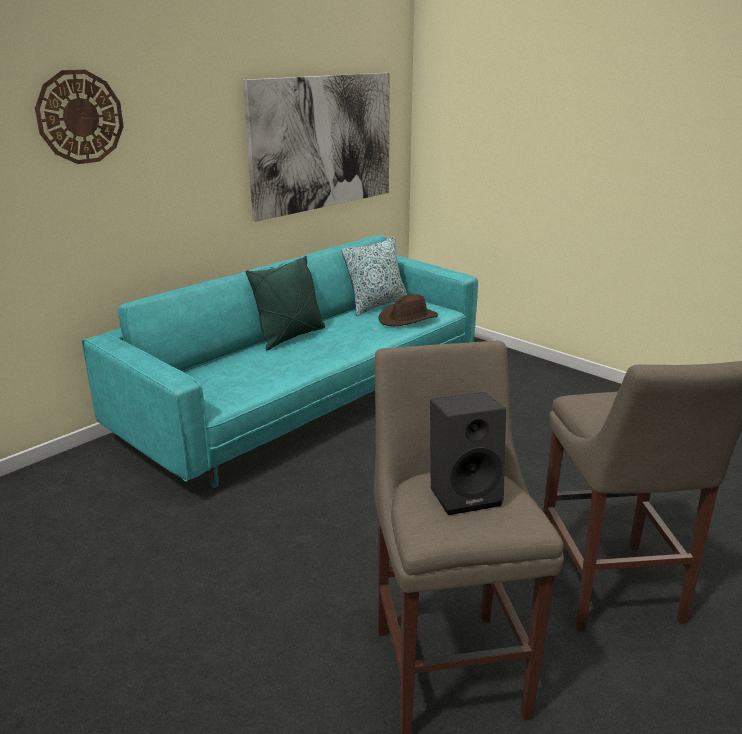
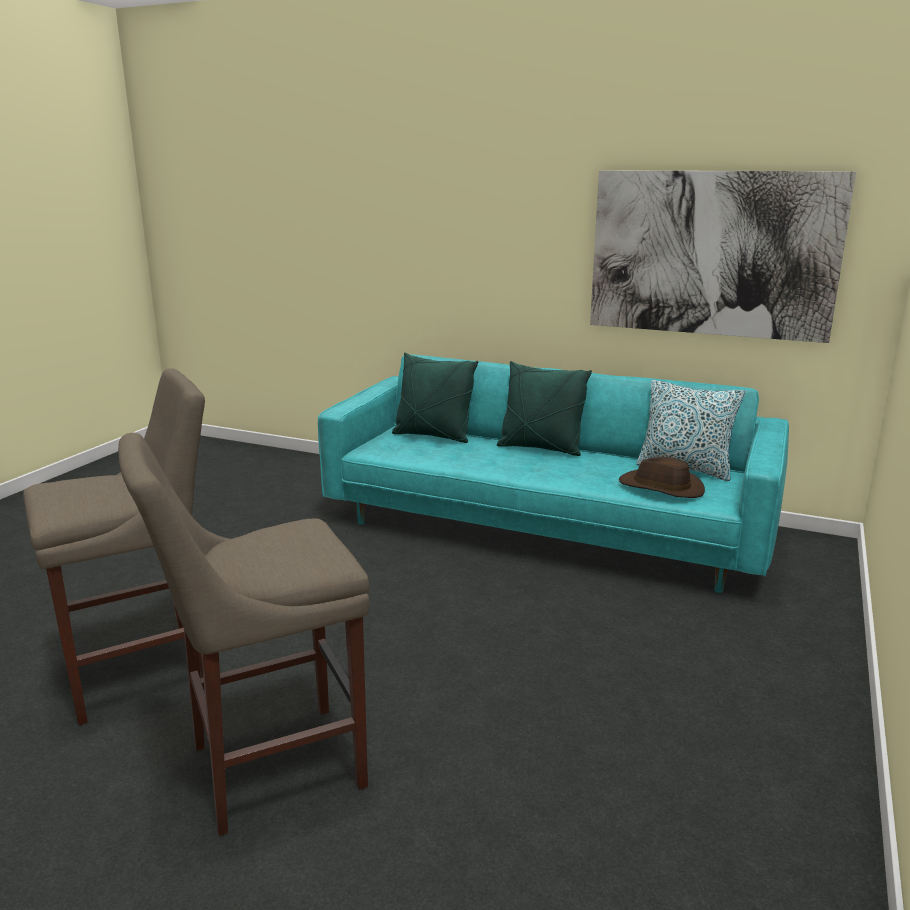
camera: 70 degrees right, 5 degrees down
wall clock [35,70,124,164] -> none
black speaker [430,392,506,515] -> none
none -> green pillow [392,352,478,443]

